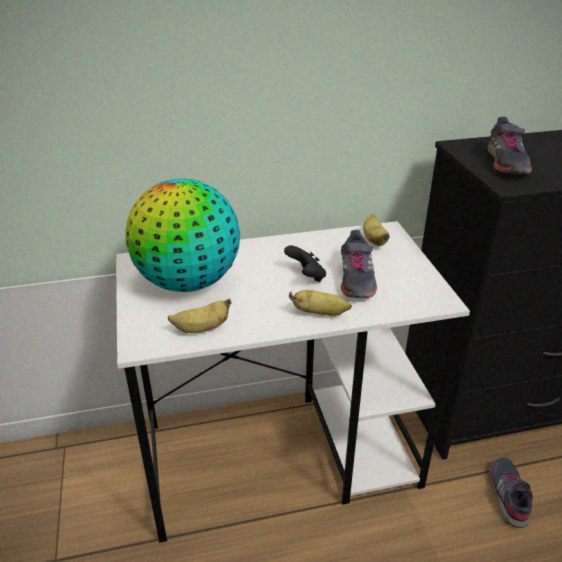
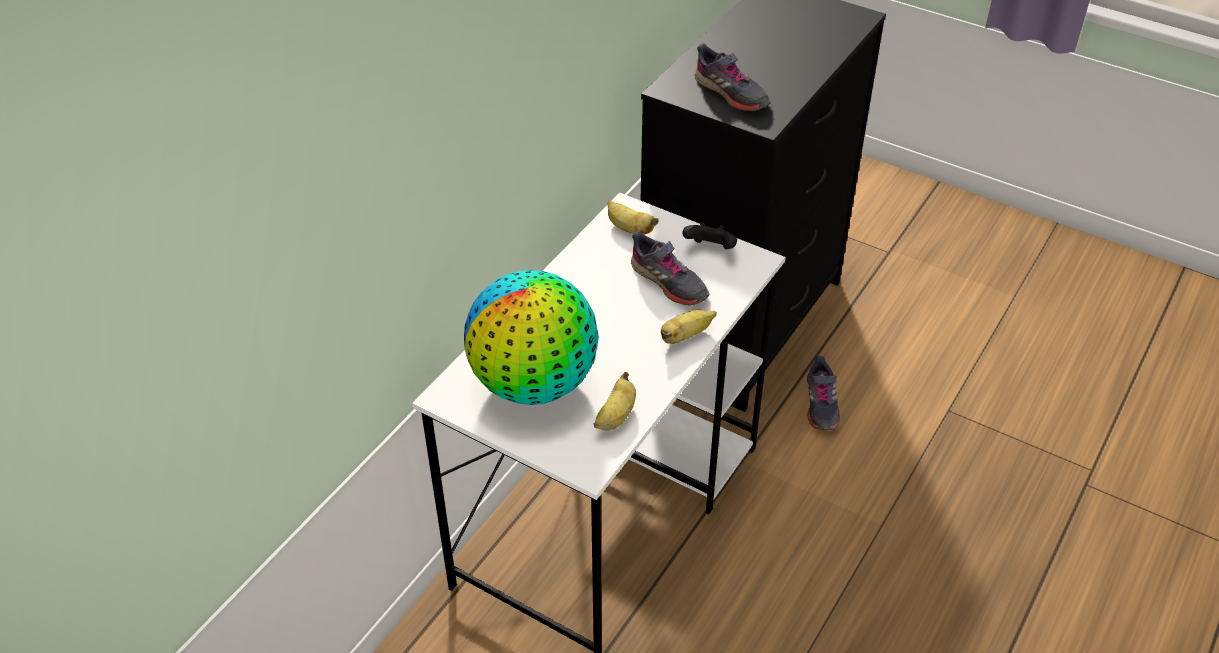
camera: 45 degrees left, 10 degrees up
black game controller [284,245,326,282] -> black game controller moved to [682,223,737,249]
grey shoe [489,457,533,528] -> grey shoe turned 135 degrees counterclockwise [807,356,840,431]

